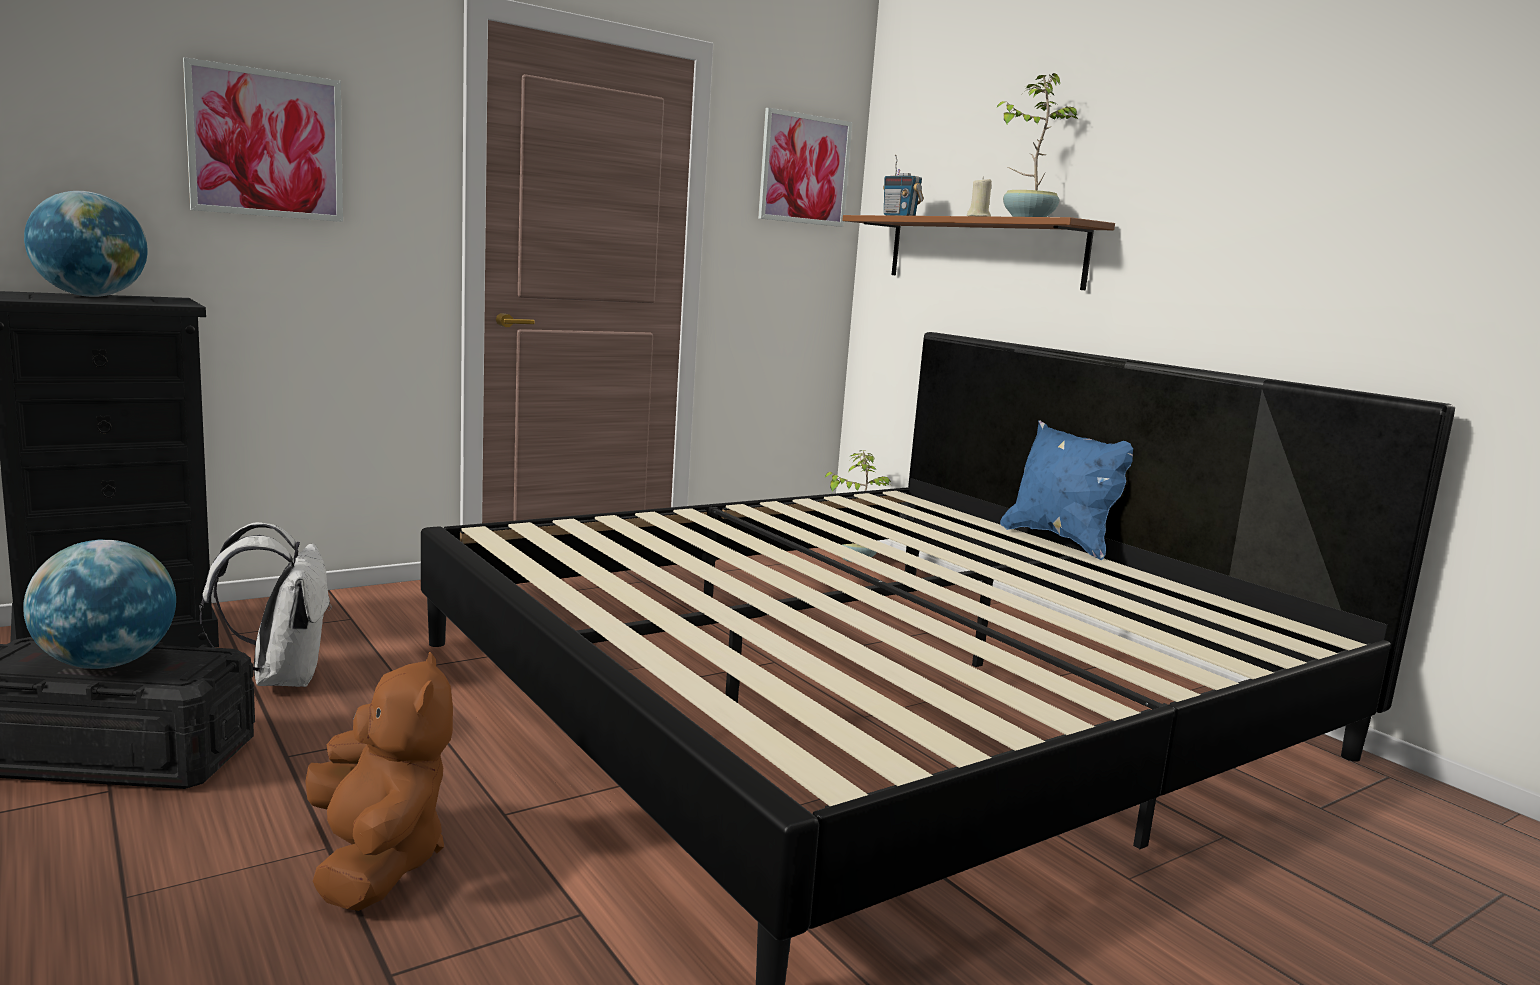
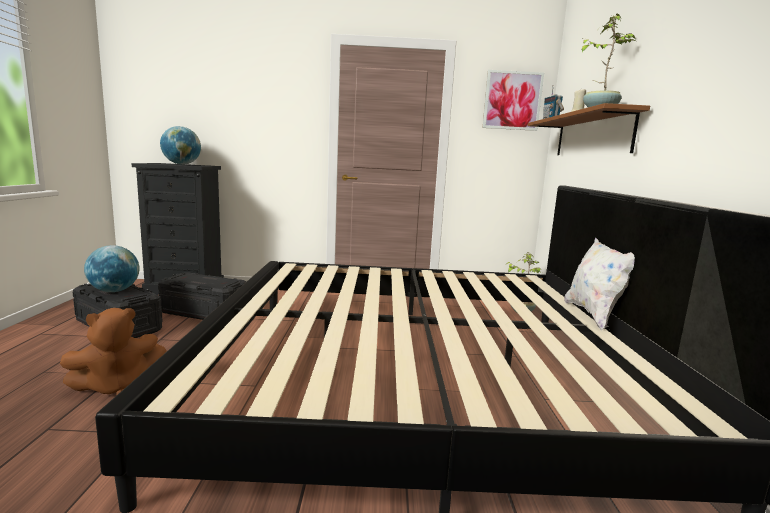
camera: 35 degrees right, 0 degrees up
picture [183,57,343,222] -> none
white backpack [199,522,332,687] -> black storage box [158,272,246,320]
brown plush toy [305,652,453,911] -> brown plush toy turned 45 degrees clockwise [60,308,167,395]
blue pillow [1000,420,1133,560] -> white pillow [564,237,635,331]

